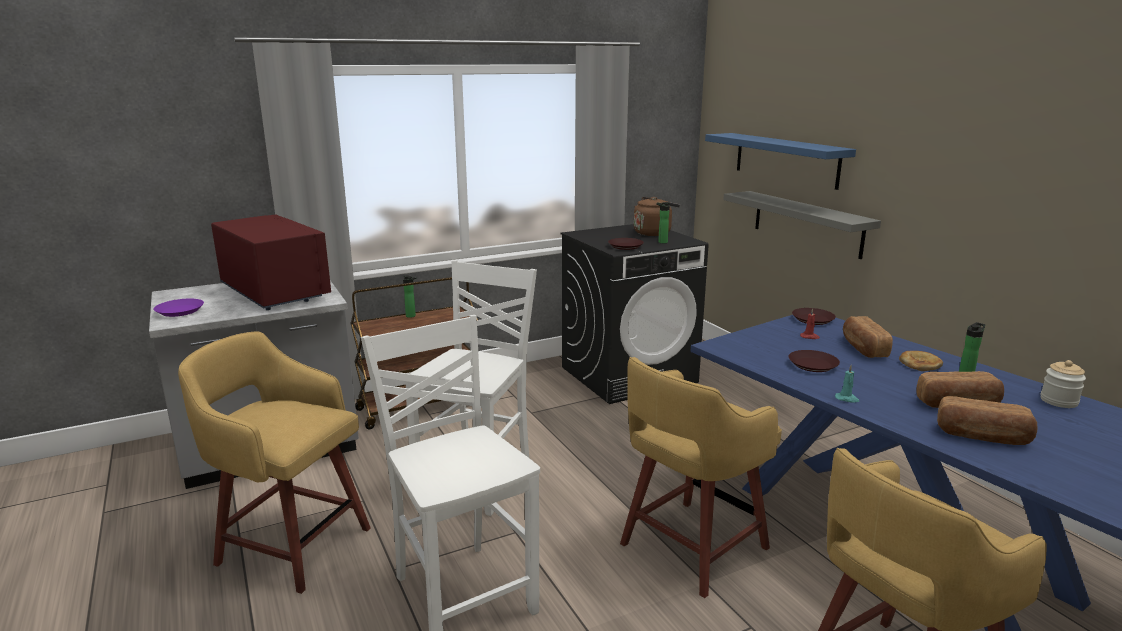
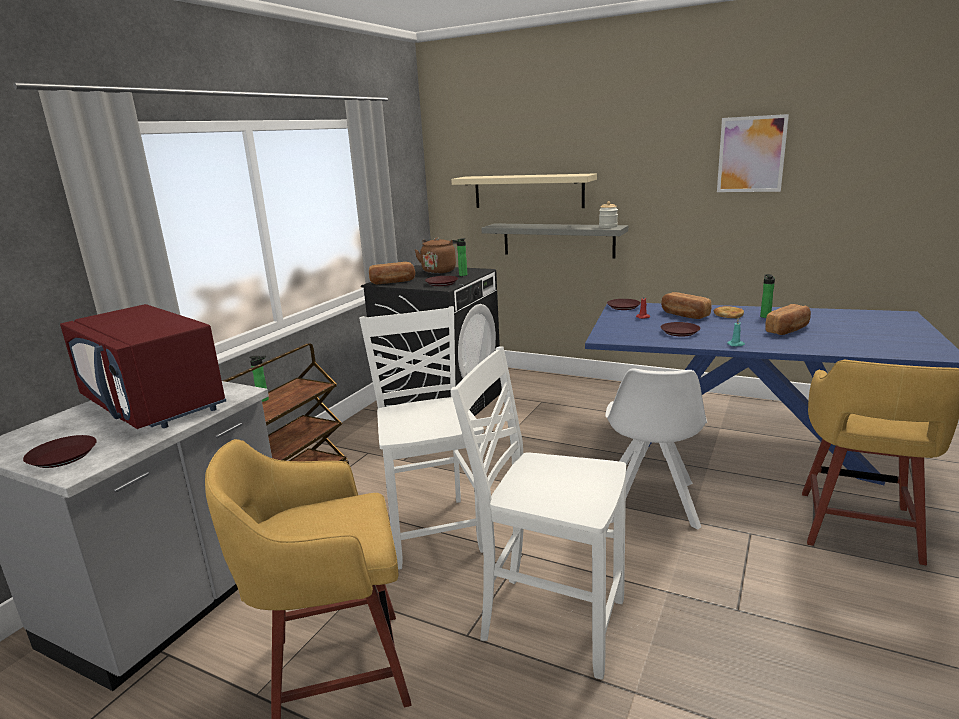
camera: 35 degrees left, 0 degrees up
purple plate [153,299,204,317] -> brown plate [23,435,97,468]
red microwave [211,214,331,310] -> red microwave turned 150 degrees counterclockwise [60,304,226,429]
yellow stool [620,357,782,598] -> white chair [605,368,707,530]
blue shelf [705,133,856,190] -> beige shelf [451,173,597,208]
bread [937,396,1038,445] -> bread moved to [369,262,415,284]
jar [1040,360,1086,408] -> jar moved to [599,201,618,228]
none -> picture [717,114,789,192]

